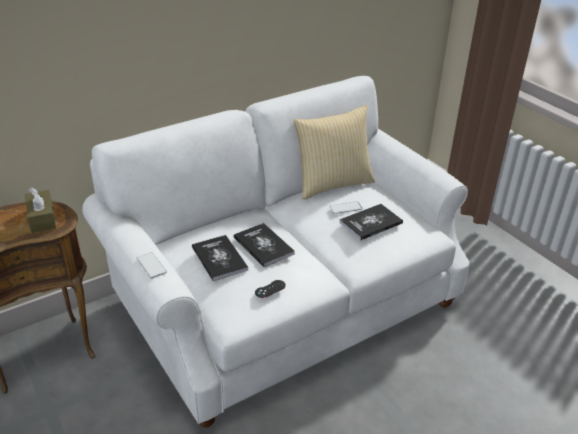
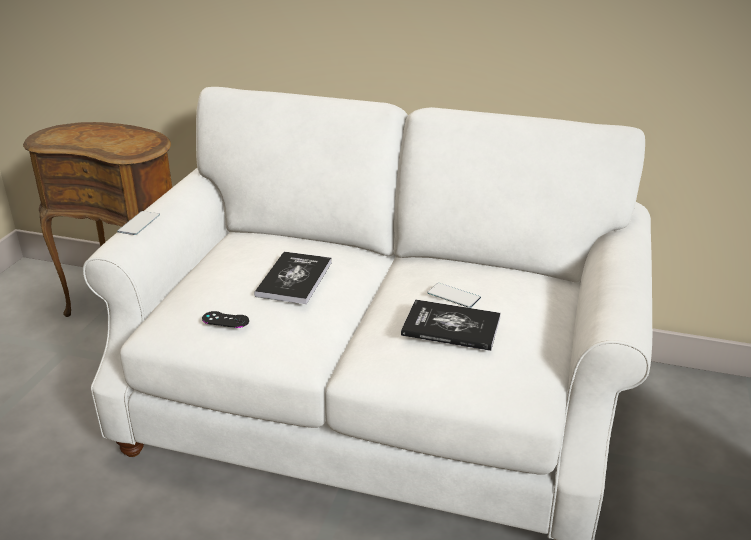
camera: 50 degrees right, 5 degrees down
brown tissue box [25,188,56,233] -> none
book [192,235,248,281] -> none
pillow [294,105,375,200] -> none

